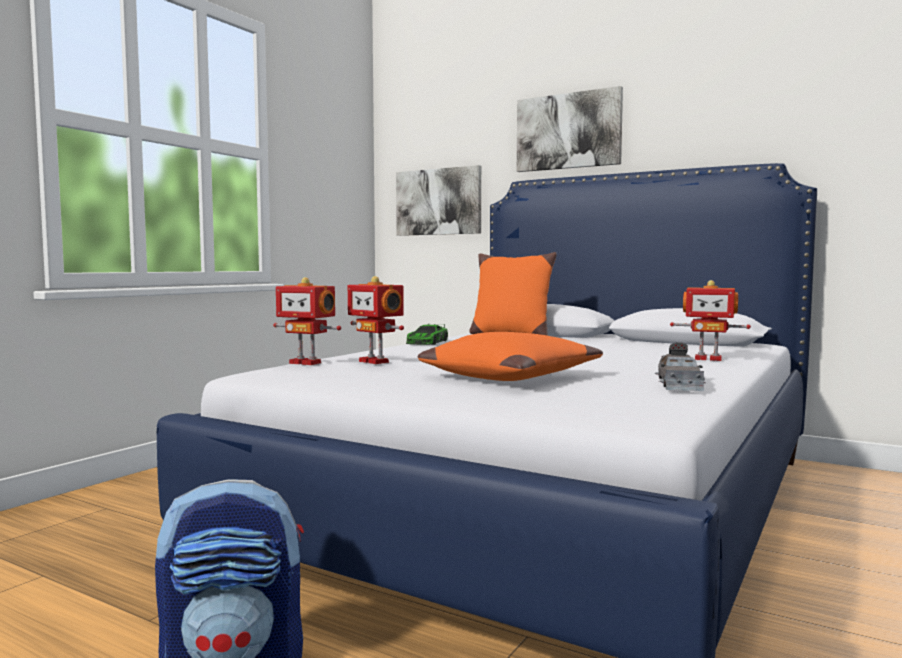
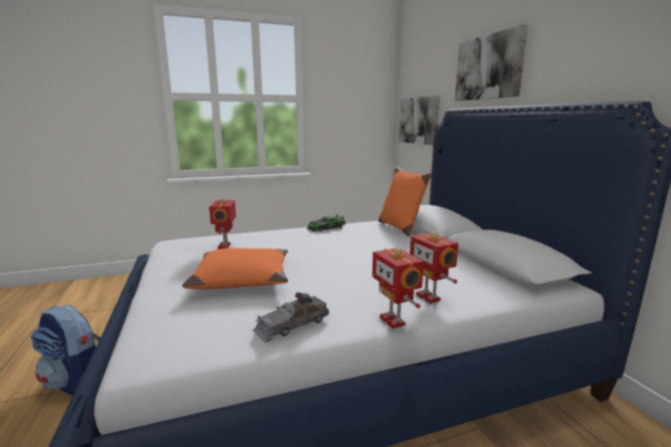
camera: 40 degrees right, 10 degrees up
toy robot [273,277,341,365] -> toy robot moved to [372,248,424,329]

